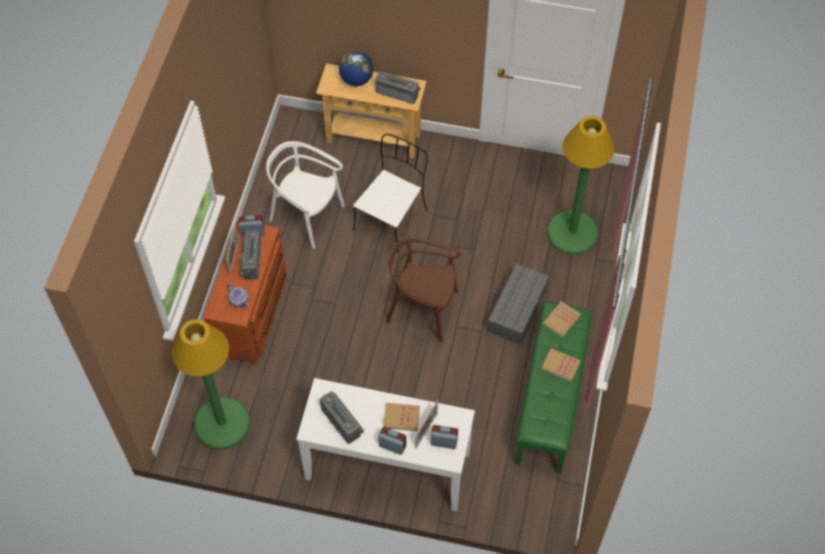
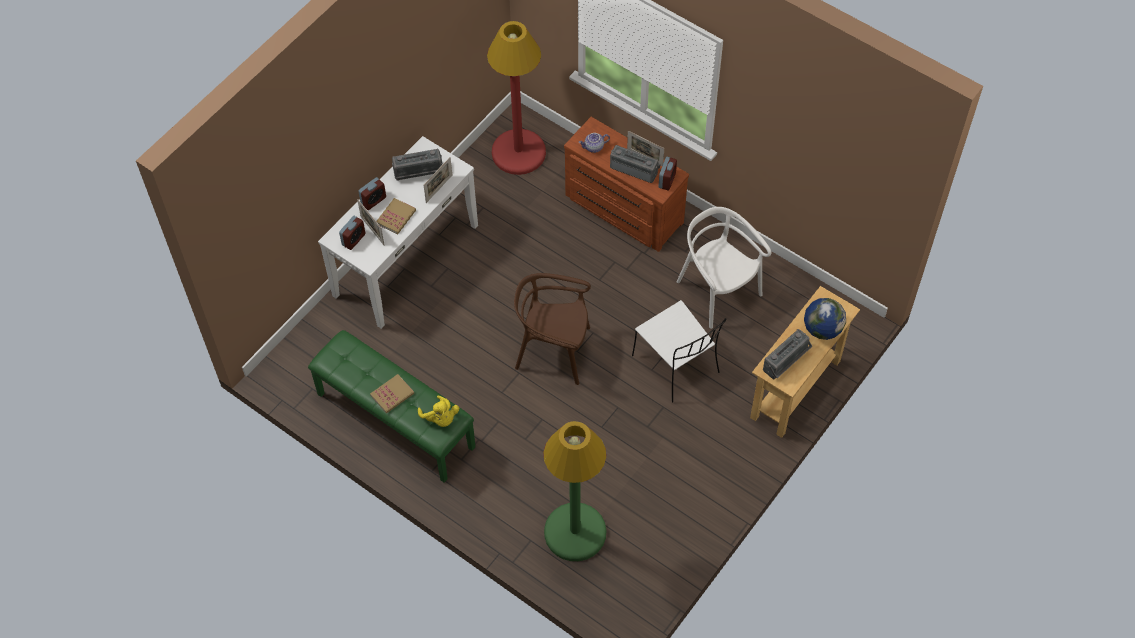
camera: 115 degrees right, 0 degrees up
green floor lamp [171,319,250,450] -> red floor lamp [487,21,546,175]
white chair [266,141,345,249] -> white chair turned 90 degrees counterclockwise [677,207,771,329]
brown chair [386,237,461,342] -> brown chair turned 120 degrees counterclockwise [514,273,591,385]
grey storage box [488,264,549,345] -> none
book [543,301,581,338] -> yellow plush toy [418,396,459,427]
none -> picture frame [423,157,452,203]

